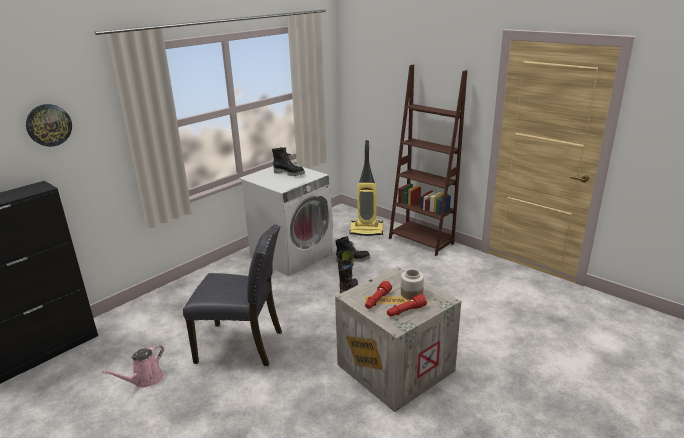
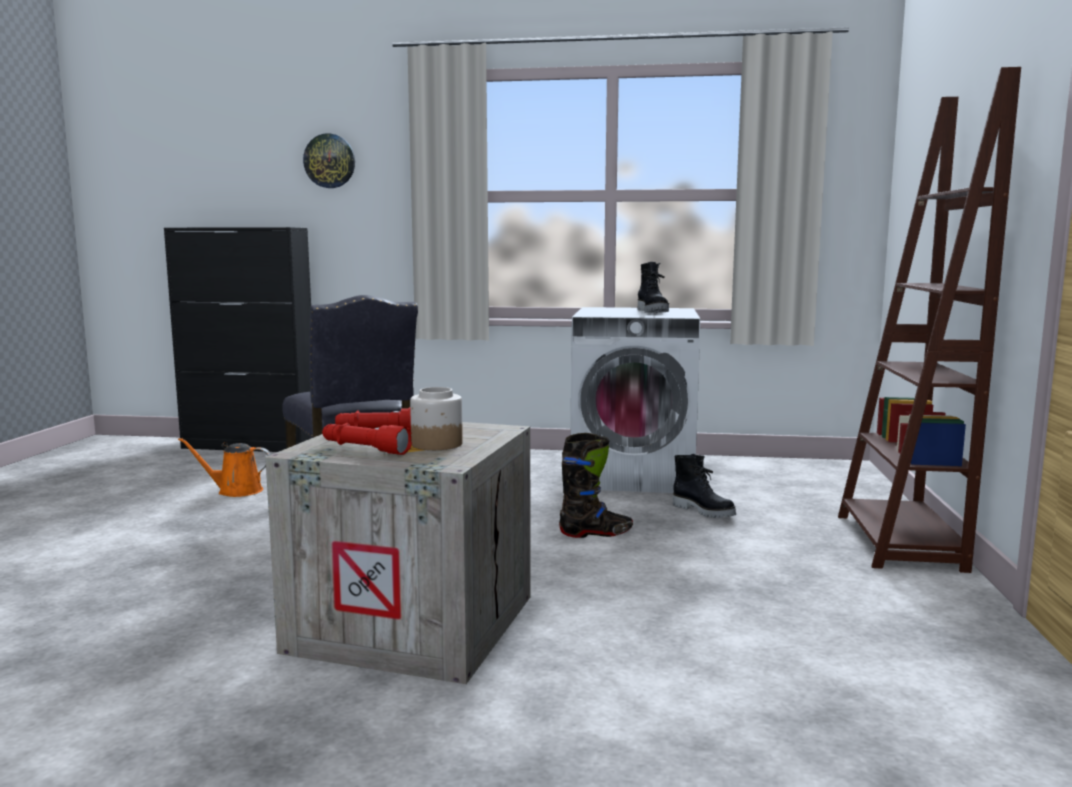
camera: 55 degrees right, 15 degrees down
pink watering can [102,344,164,388] -> orange watering can [178,438,271,497]
vacuum cleaner [349,140,383,236] -> none

